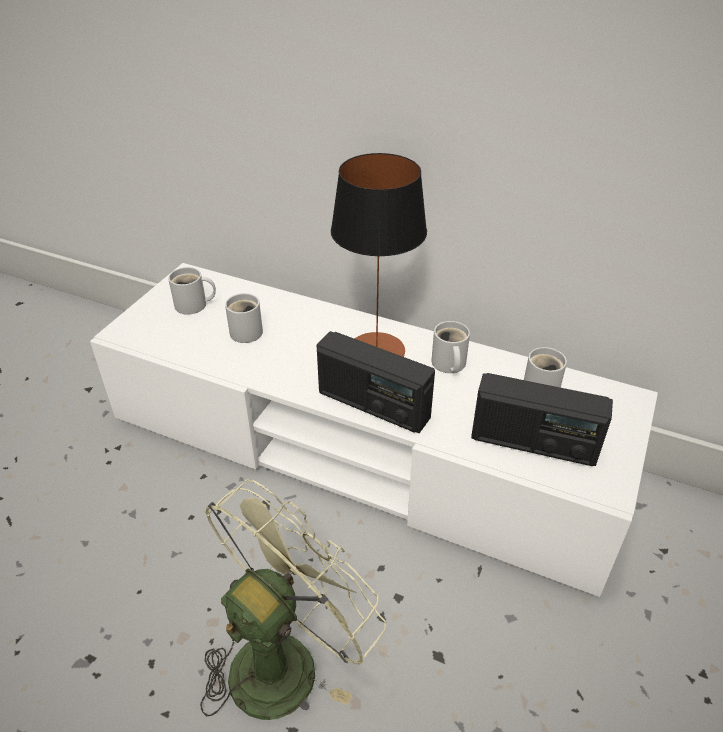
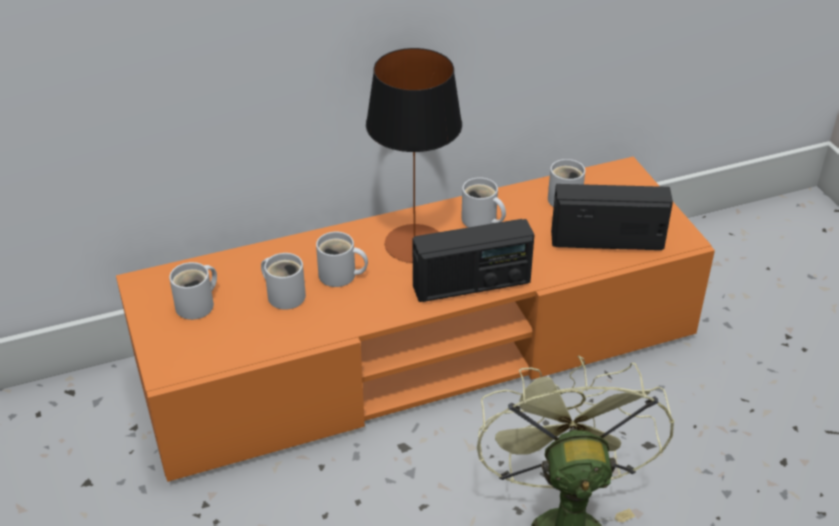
camera: 45 degrees left, 0 degrees up
white tv stand [90,263,658,597] -> orange tv stand [116,156,715,482]
radio [471,373,613,466] -> radio turned 150 degrees counterclockwise [551,184,673,250]
none -> white mug [316,232,368,287]

